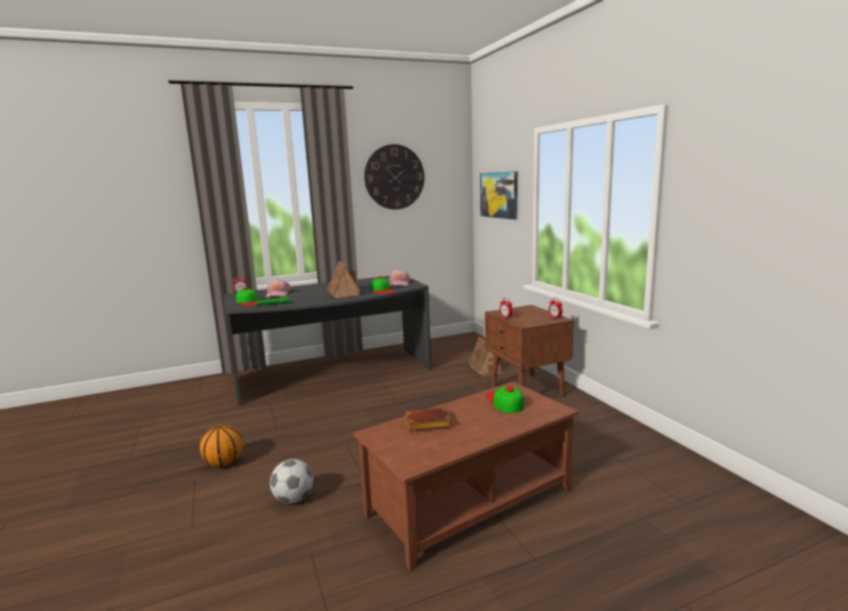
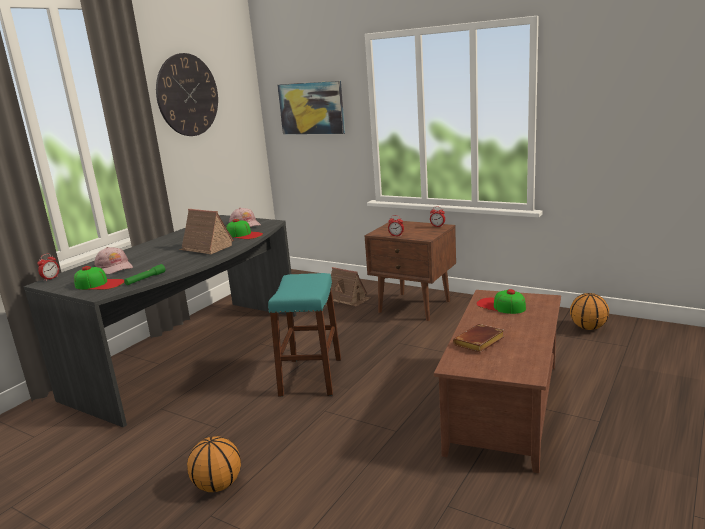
camera: 35 degrees left, 5 degrees up
football [270,459,313,504] -> none
none -> turquoise stool [268,273,341,396]
none -> basketball [570,293,609,330]

